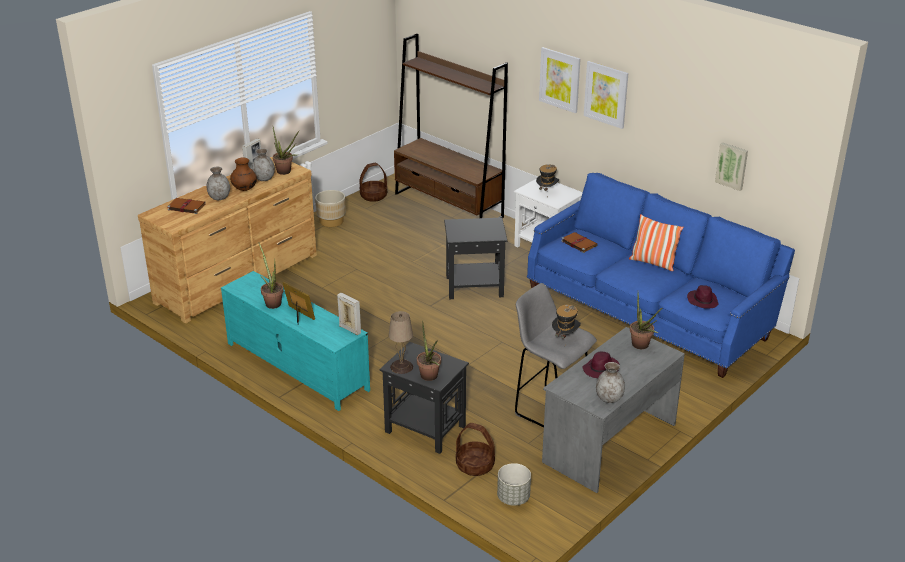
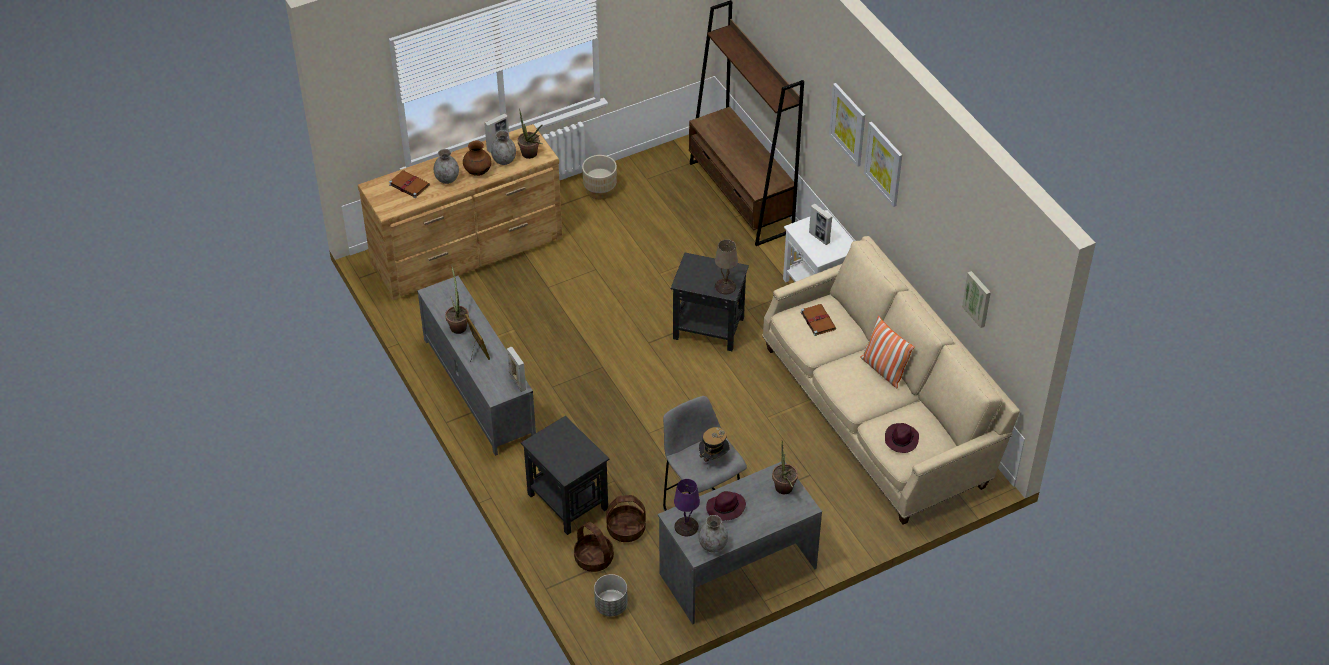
camera: 20 degrees right, 15 degrees up
turquoise tv stand [221,271,370,411] -> grey tv stand [417,276,536,456]
basket [359,163,387,202] -> basket moved to [606,495,646,542]
beige table lamp [389,311,413,374] -> beige table lamp moved to [715,240,738,294]
potted plant [417,320,441,381] -> none
blue sofa [527,173,795,378] -> beige sofa [763,236,1020,525]
hat [536,164,559,194] -> picture frame [809,204,832,245]
none -> purple table lamp [674,479,700,536]

